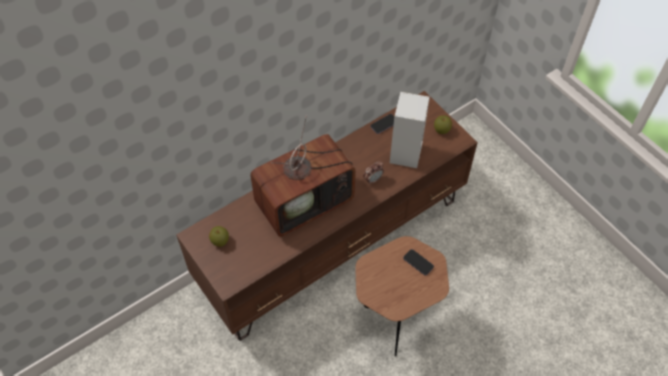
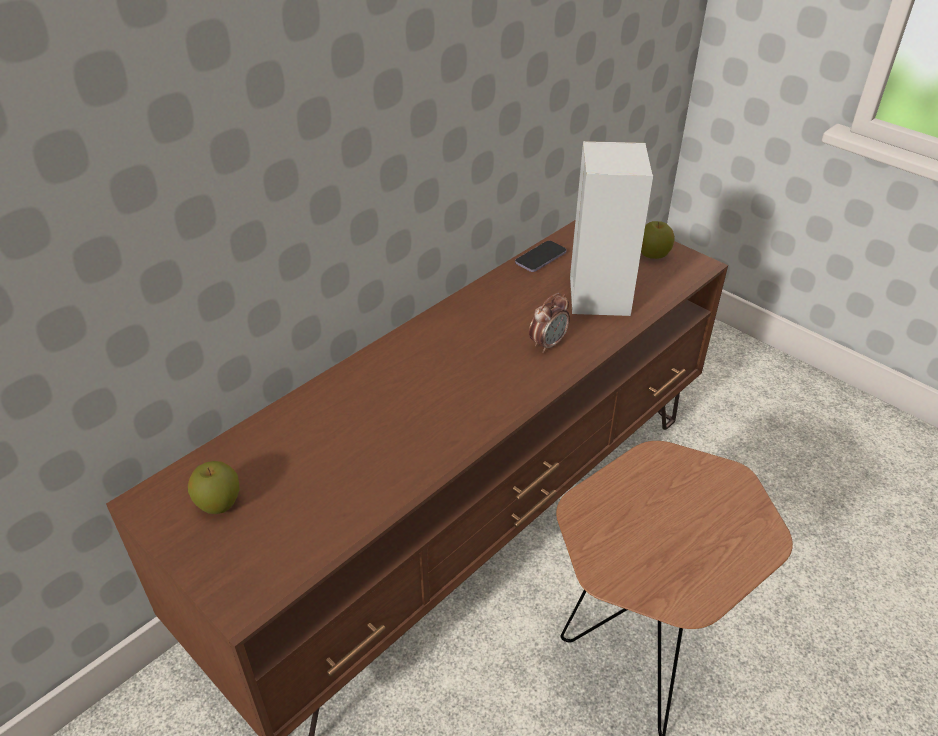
camera: 10 degrees left, 15 degrees down
television [250,115,356,237] -> none
phone [403,249,434,275] -> none

